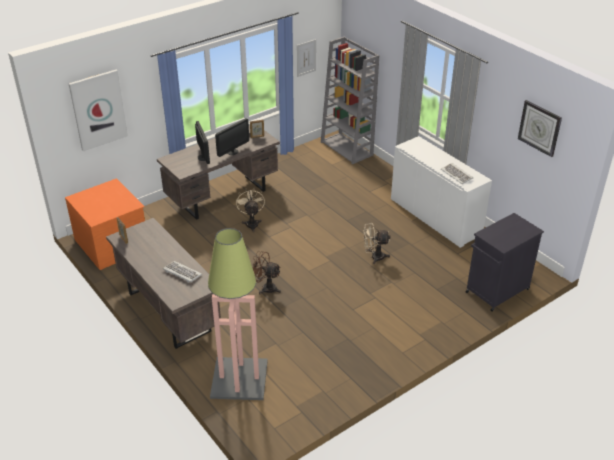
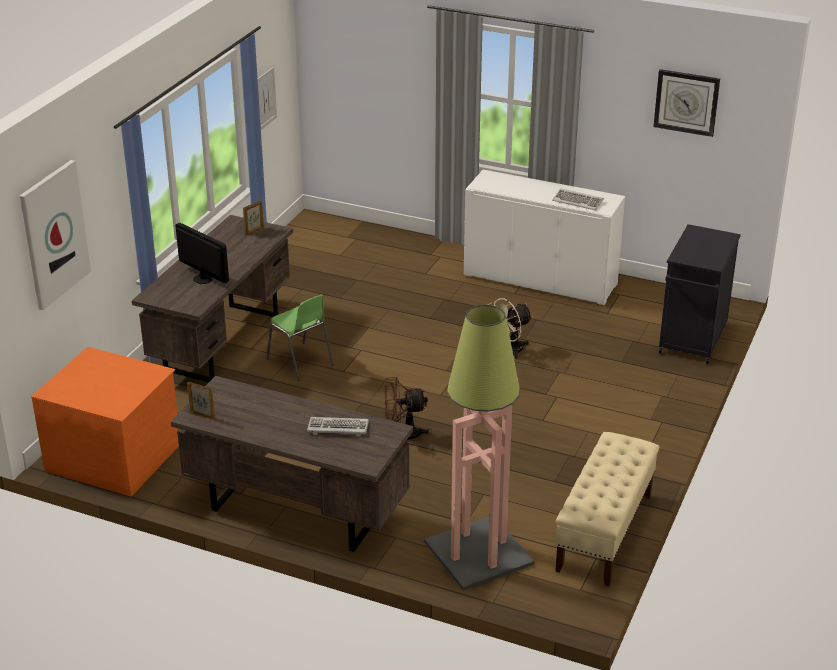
camera: 30 degrees left, 5 degrees down
monitor [215,118,249,157] -> none
beige fan [236,188,265,232] -> green chair [266,295,334,381]
grey bookcase [321,37,379,164] -> none
none -> beige bench [555,432,659,587]

